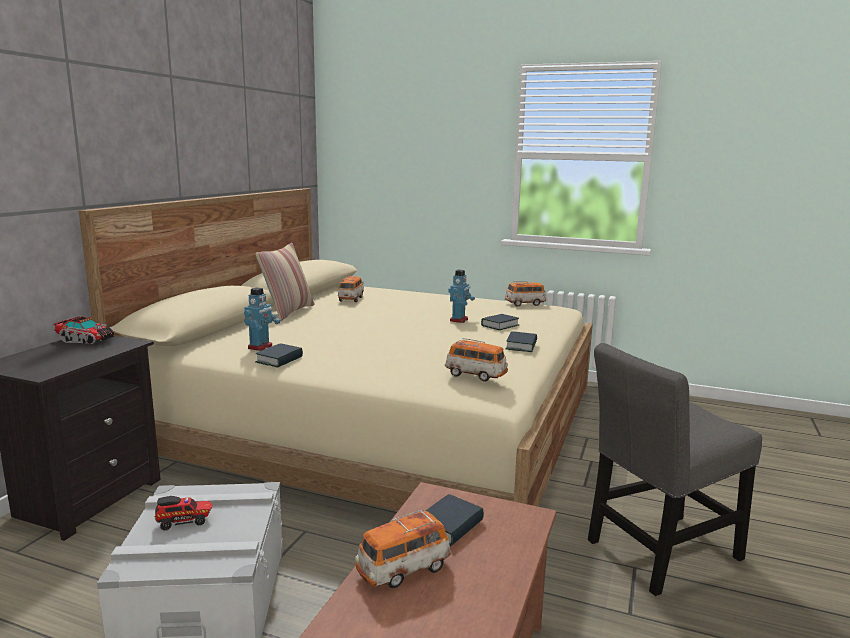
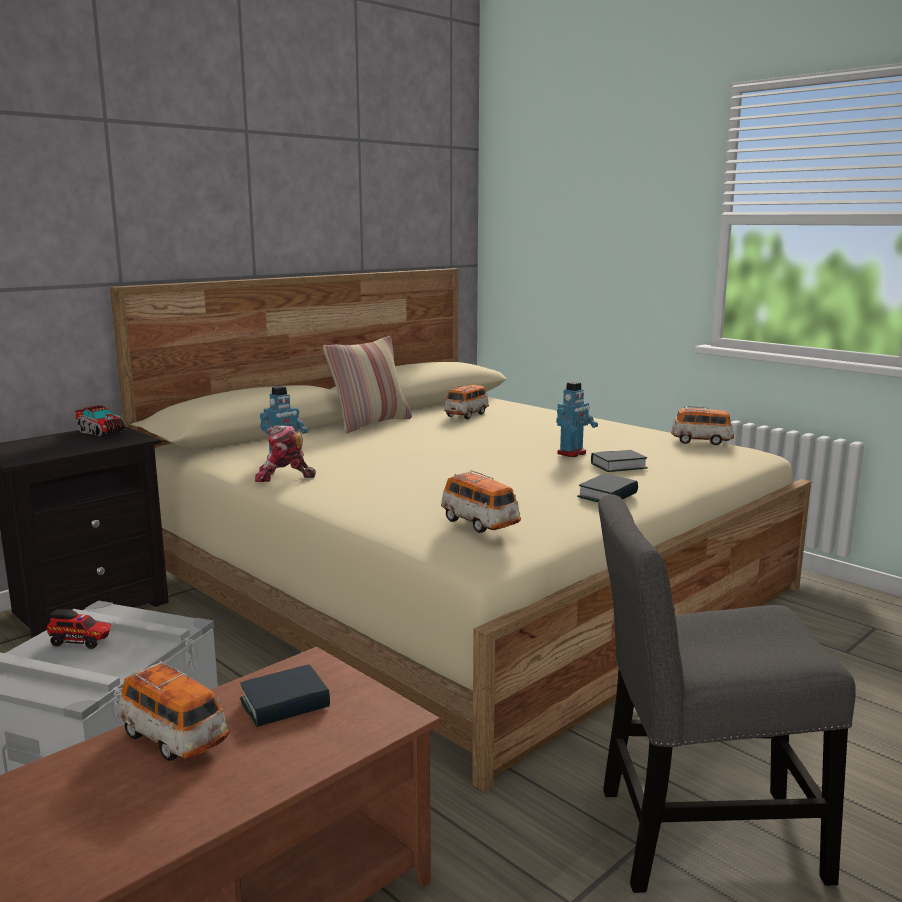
camera: 25 degrees right, 0 degrees up
book [255,343,303,368] -> toy robot [255,425,316,482]
toy car [355,509,452,588] -> toy car turned 135 degrees counterclockwise [118,661,229,761]

